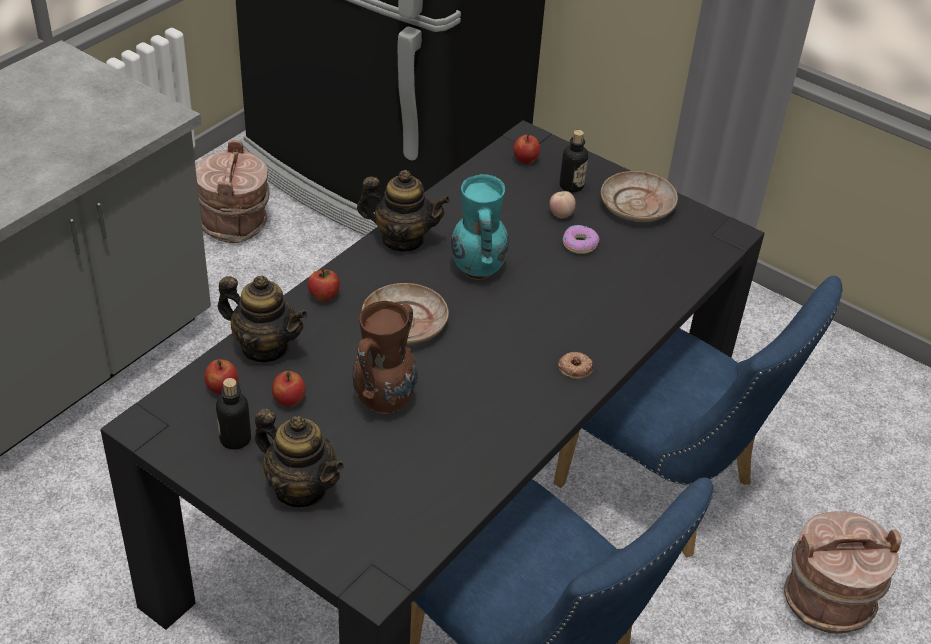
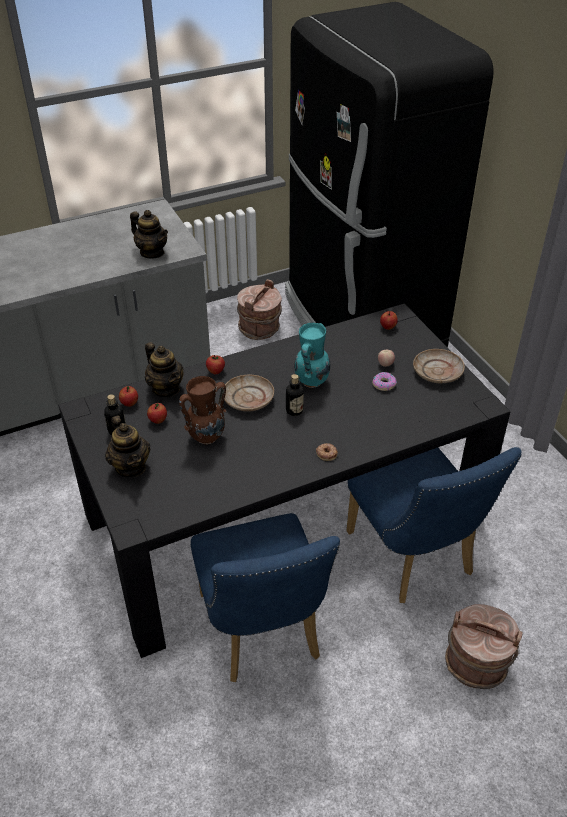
camera: 30 degrees right, 0 degrees up
teapot [357,170,450,252] -> teapot moved to [130,210,168,258]
bottle [560,130,588,192] -> bottle moved to [286,374,304,416]

